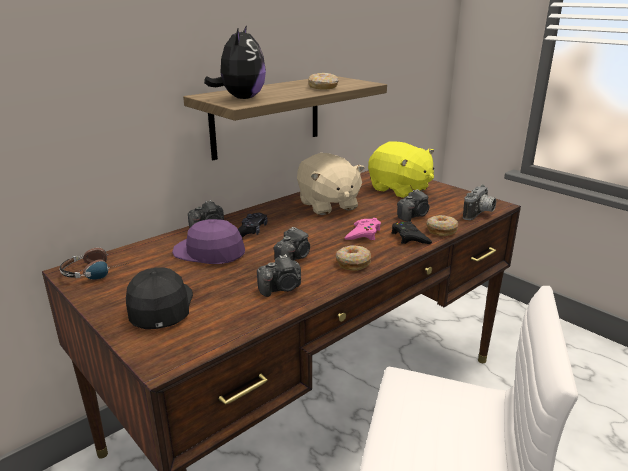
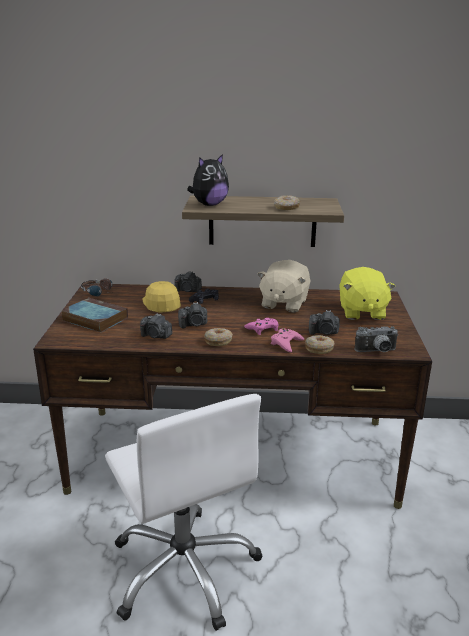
camera: 45 degrees right, 0 degrees up
black cap [126,267,193,329] -> book [61,297,128,333]
purple cap [172,219,245,264] -> yellow cap [143,281,181,312]
black game controller [392,221,432,244] -> pink game controller [271,328,304,352]

